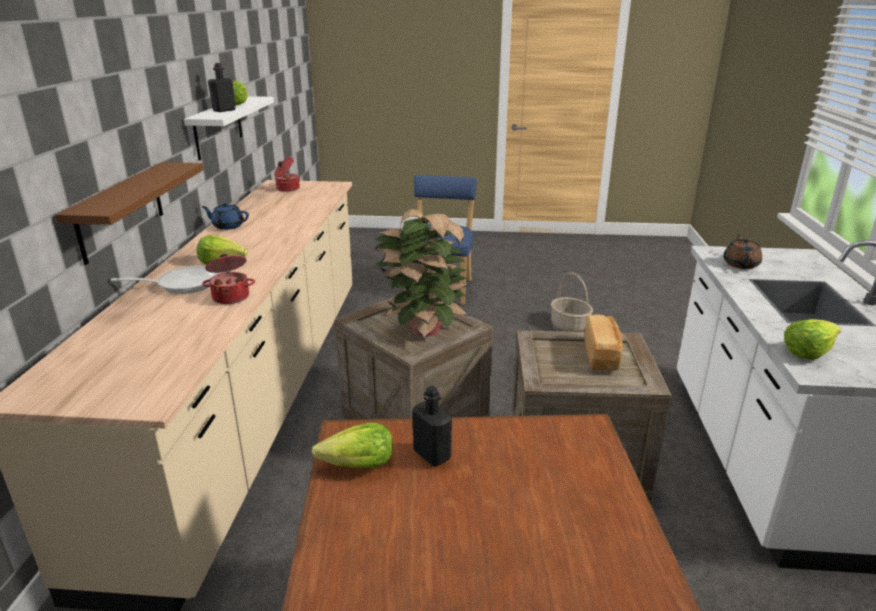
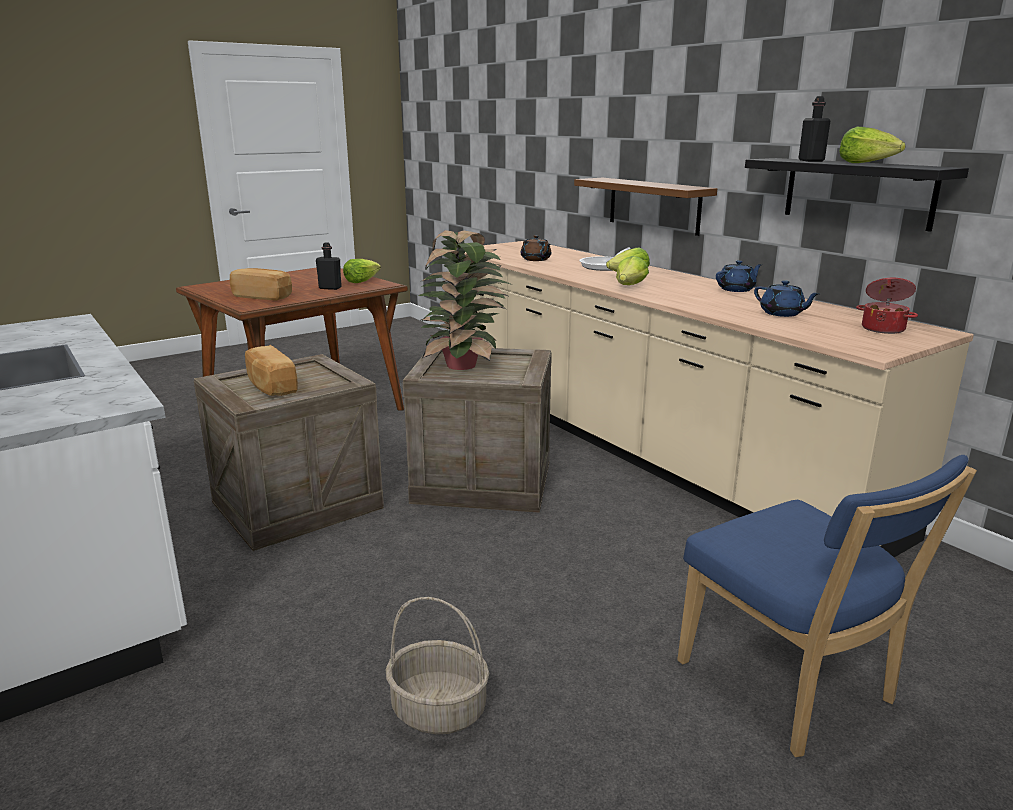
camera: 140 degrees right, 5 degrees down
white shelf [184,96,274,161] -> black shelf [745,158,969,232]
cooking pot [202,254,255,304] -> none
brown teapot [723,234,762,269] -> brown teapot moved to [521,235,551,261]
lettuce [784,319,841,360] -> lettuce moved to [616,256,649,285]
none -> bread [230,268,292,300]
none -> blue teapot [754,280,820,317]

